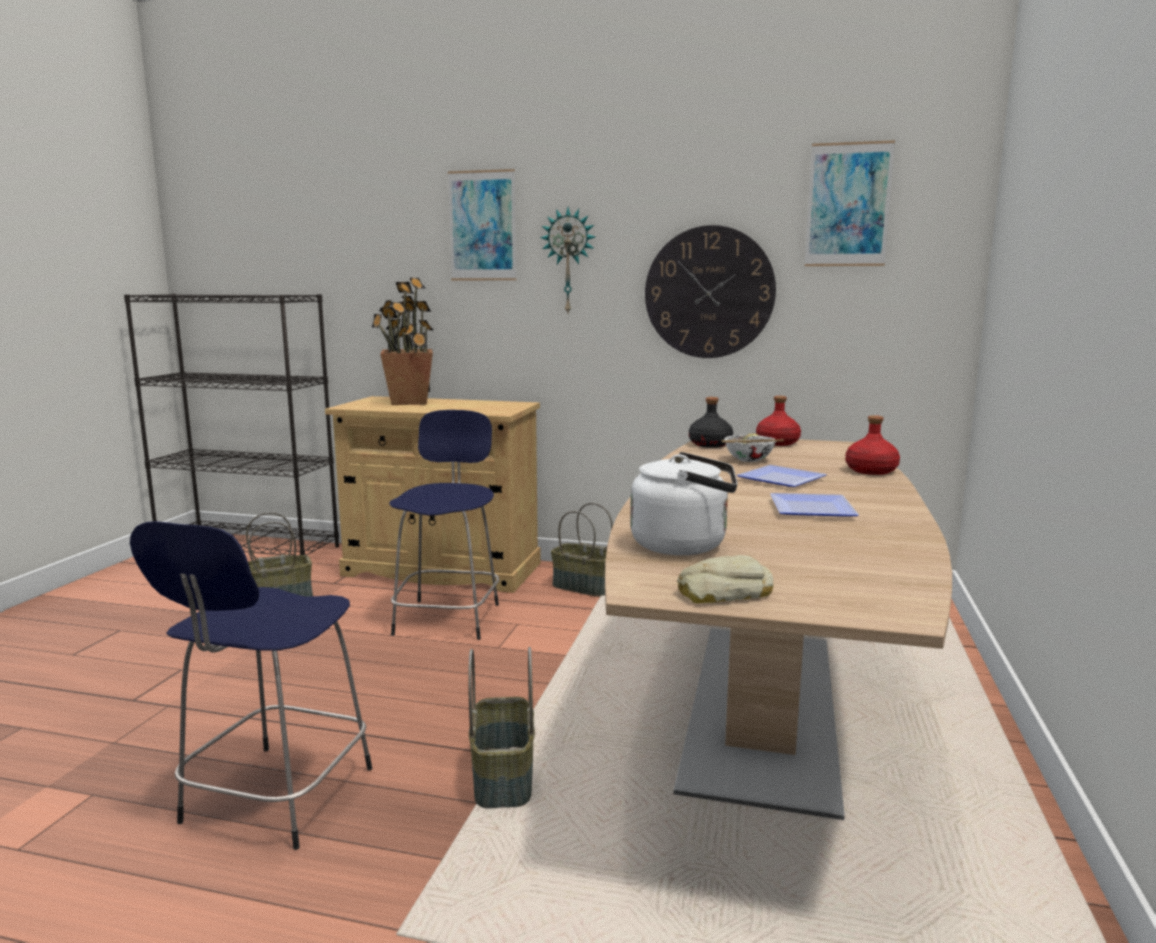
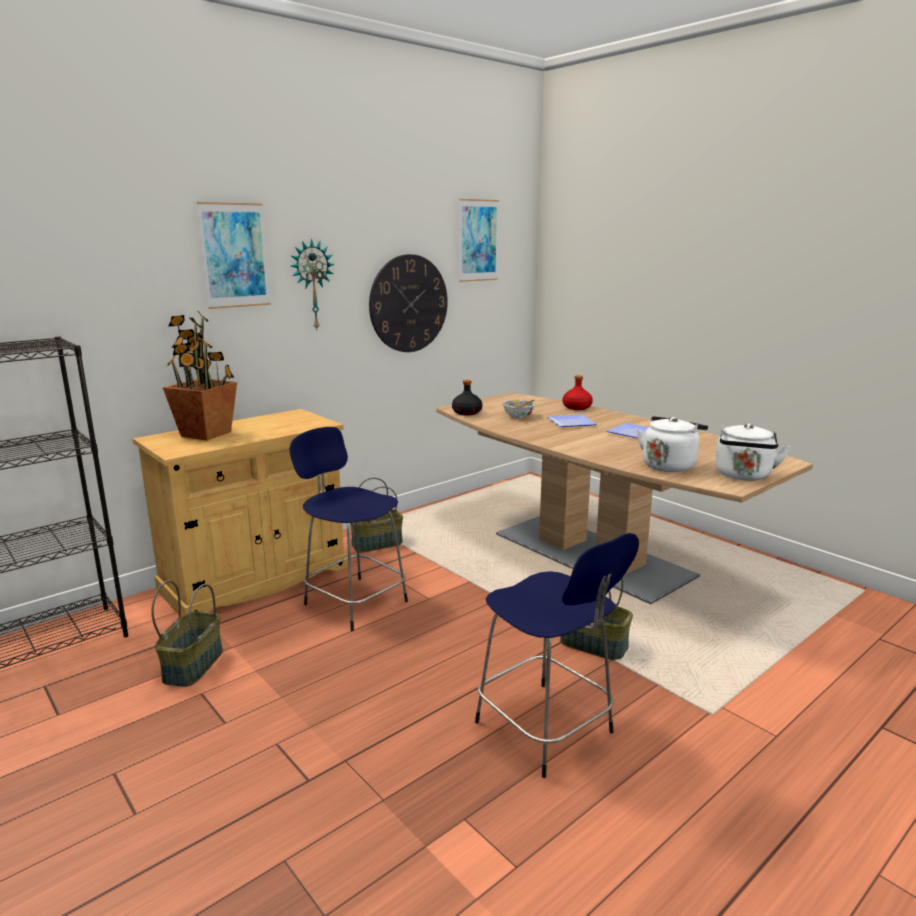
camera: 55 degrees left, 5 degrees up
bread [677,555,774,603] -> white kettle [715,424,790,481]
red bottle [756,396,801,446] -> none

